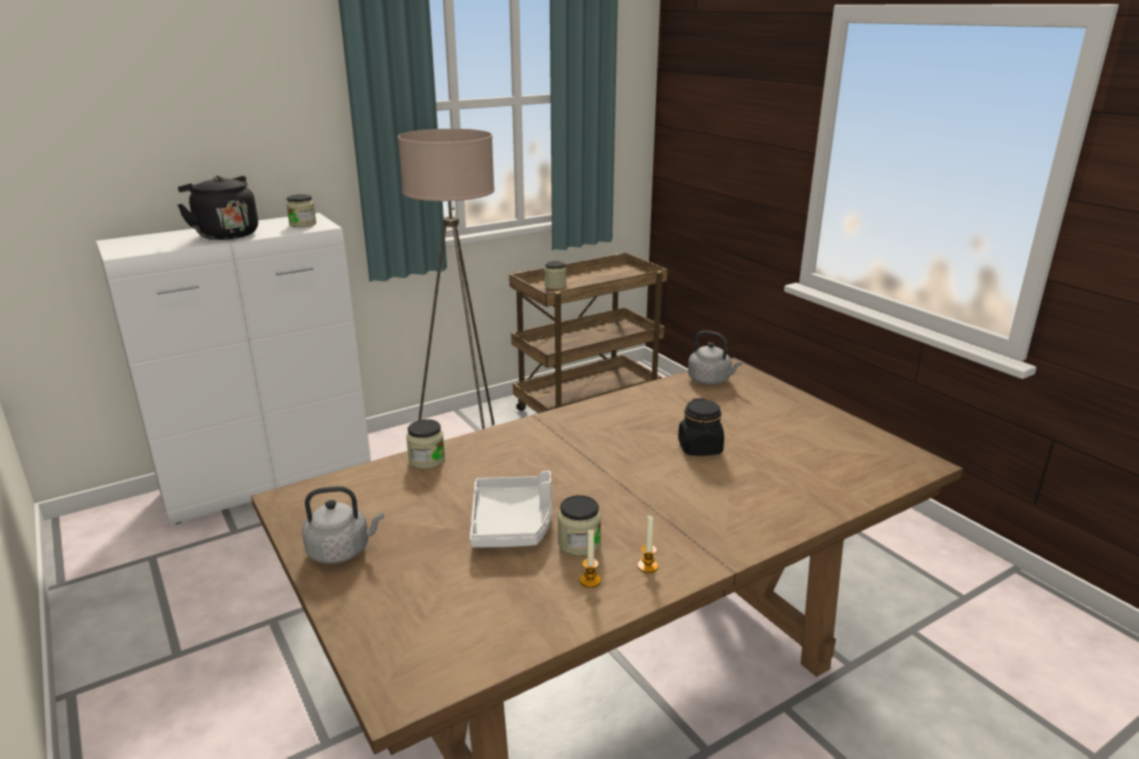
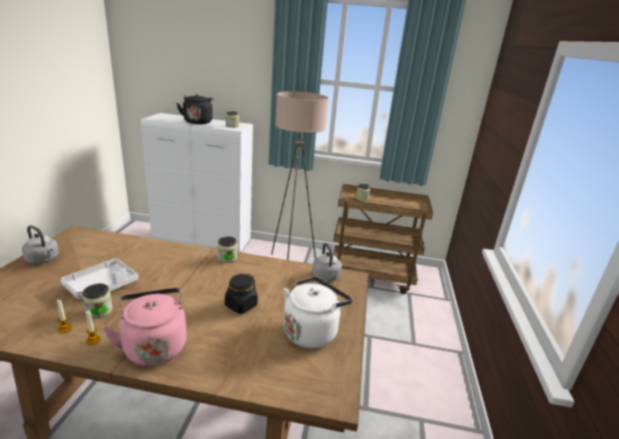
camera: 40 degrees right, 0 degrees up
jar [406,419,445,469] -> jar moved to [218,236,237,263]
none -> pink kettle [103,288,186,366]
none -> white kettle [283,277,352,348]

